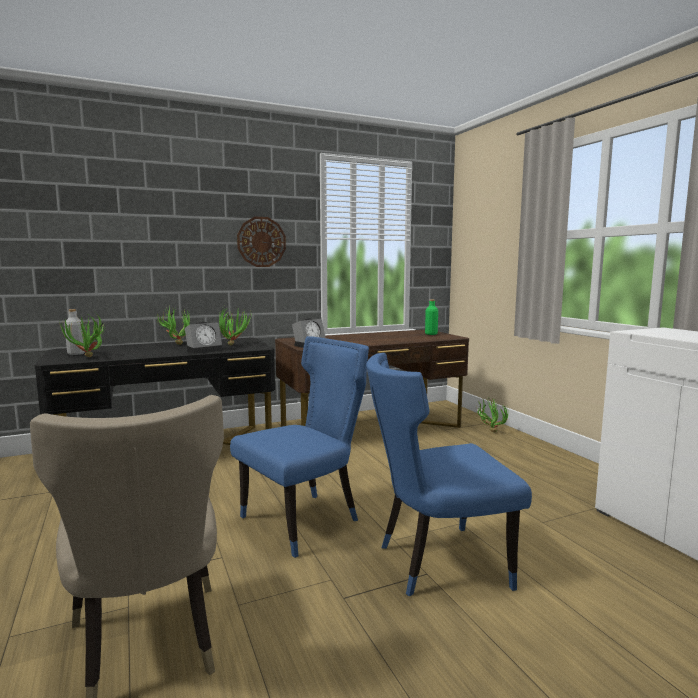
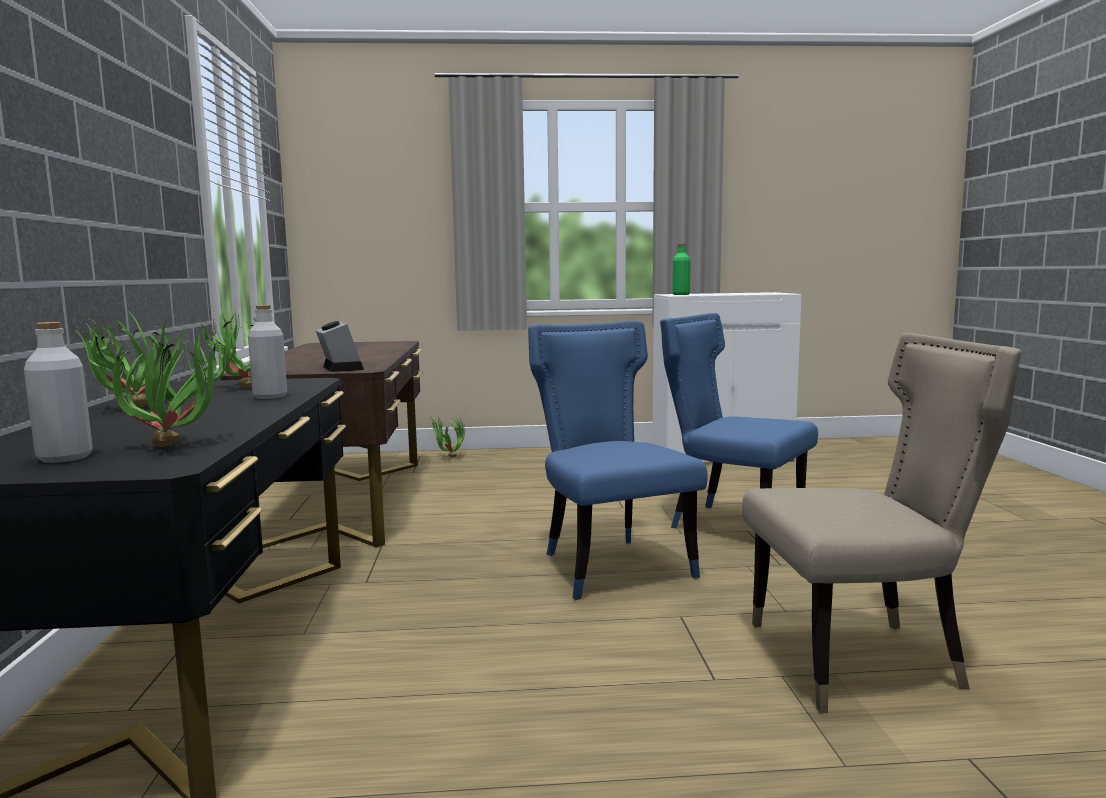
camera: 70 degrees left, 0 degrees up
alarm clock [185,322,223,354] -> grey bottle [248,305,287,399]
wall clock [237,217,286,267] -> none
blue chair [366,353,532,597] -> blue chair turned 120 degrees clockwise [660,313,818,528]
green bottle [425,299,438,335] -> green bottle moved to [672,244,691,295]

